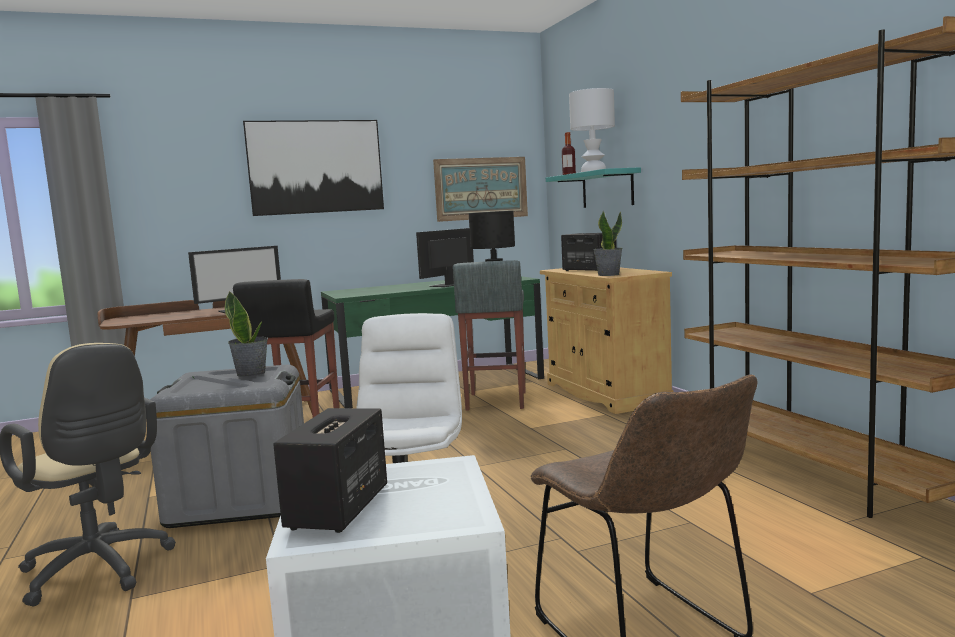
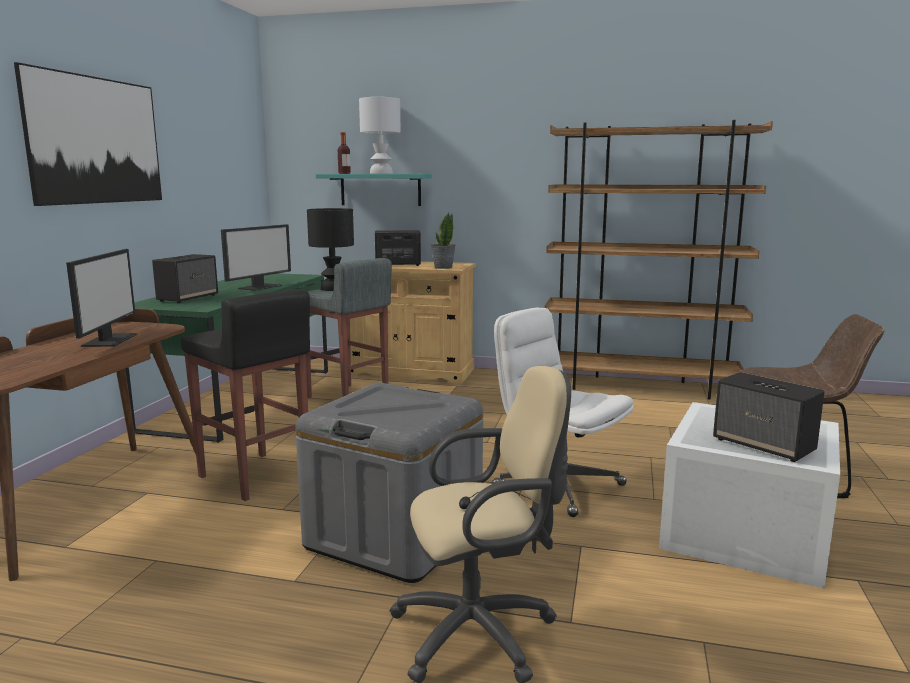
camera: 55 degrees left, 5 degrees up
potted plant [225,291,268,377] -> none
monitor [416,228,474,287] -> monitor turned 135 degrees counterclockwise [221,224,291,291]
picture [433,157,528,222] -> none
none -> speaker [152,254,218,303]

